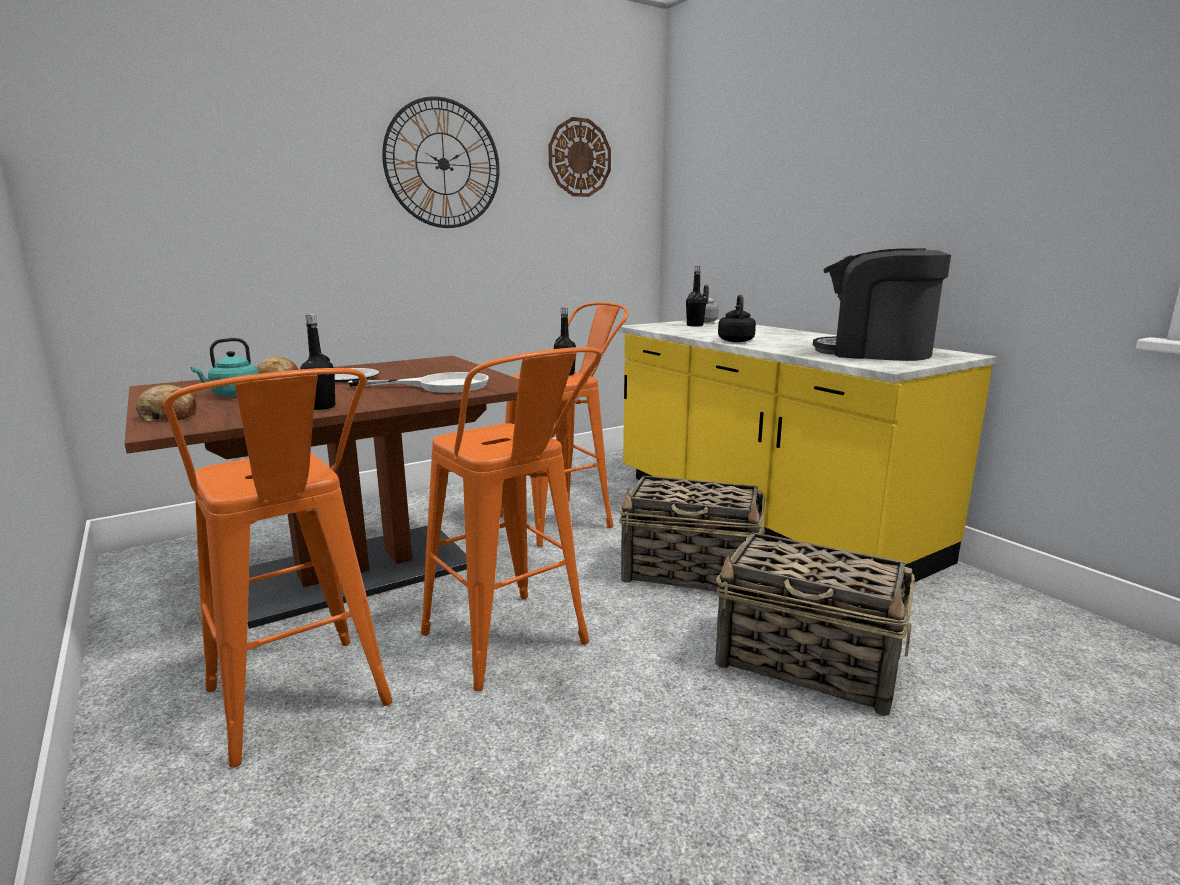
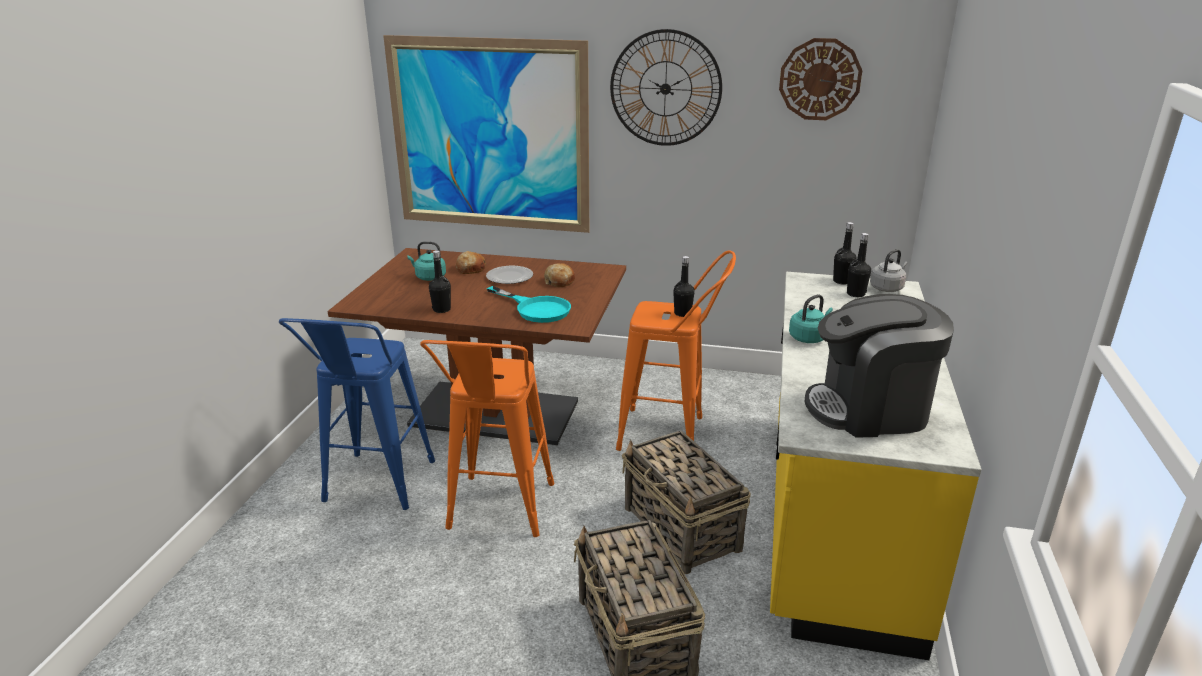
camera: 45 degrees right, 10 degrees up
bread [136,385,196,422] -> bread moved to [544,263,575,287]
orange stool [164,368,393,768] -> blue stool [279,318,435,510]
white frying pan [348,372,489,393] -> turquoise frying pan [487,286,571,323]
black kettle [718,295,756,342] -> turquoise kettle [789,294,833,343]
coffee machine [813,248,951,361] -> coffee machine turned 75 degrees counterclockwise [805,294,954,438]
none -> picture [383,35,589,233]
none -> black bottle [833,222,856,285]

